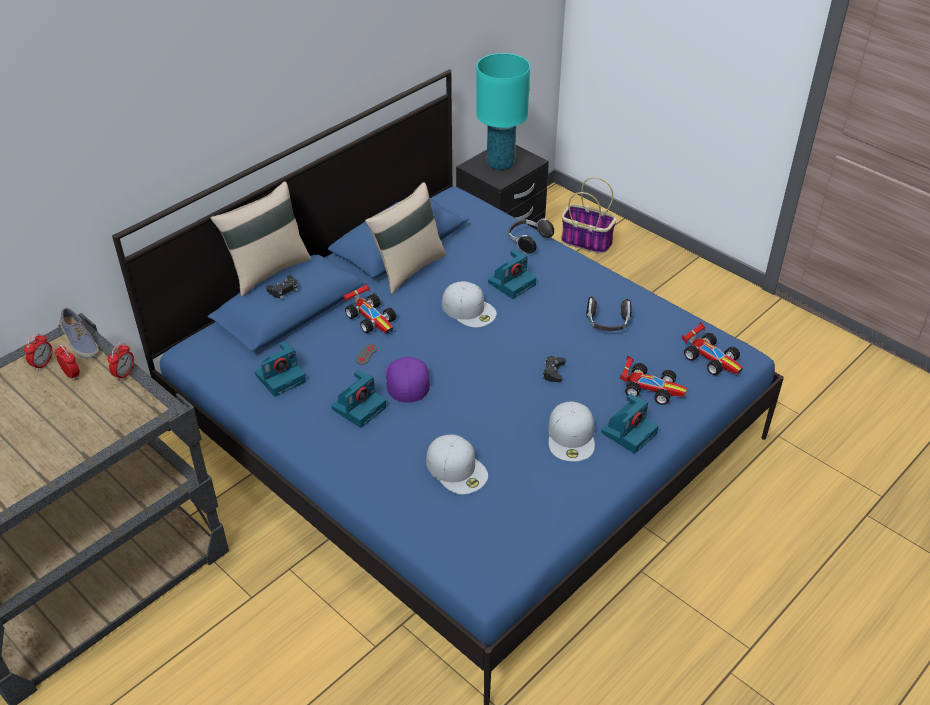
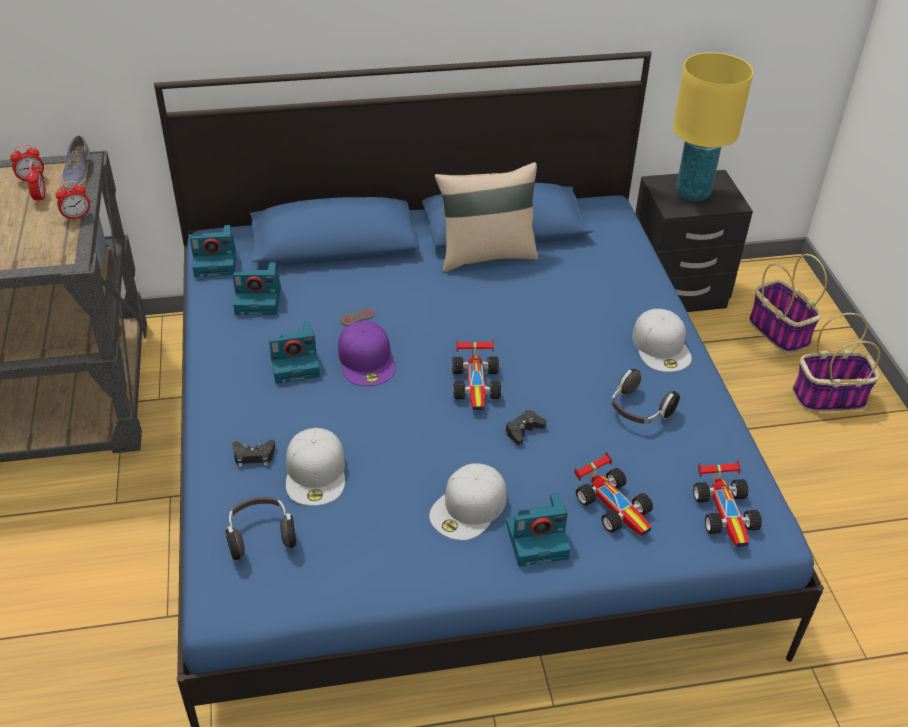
camera: 35 degrees right, 0 degrees up
beige pillow [211,181,311,296] -> none
black game controller [266,275,298,299] -> black game controller moved to [232,440,275,467]
toy car [343,283,396,334] -> toy car moved to [452,339,501,410]
purple cap [386,357,430,403] -> purple cap turned 135 degrees clockwise [338,321,395,386]
white cap [442,281,497,328] -> white cap moved to [632,309,692,372]
turquoise table lamp [476,53,530,170] -> yellow table lamp [673,52,754,201]
camera [488,250,536,299] -> camera moved to [190,225,236,277]
headphones [508,218,554,254] -> headphones moved to [225,497,296,560]
none -> basket [792,313,880,411]

